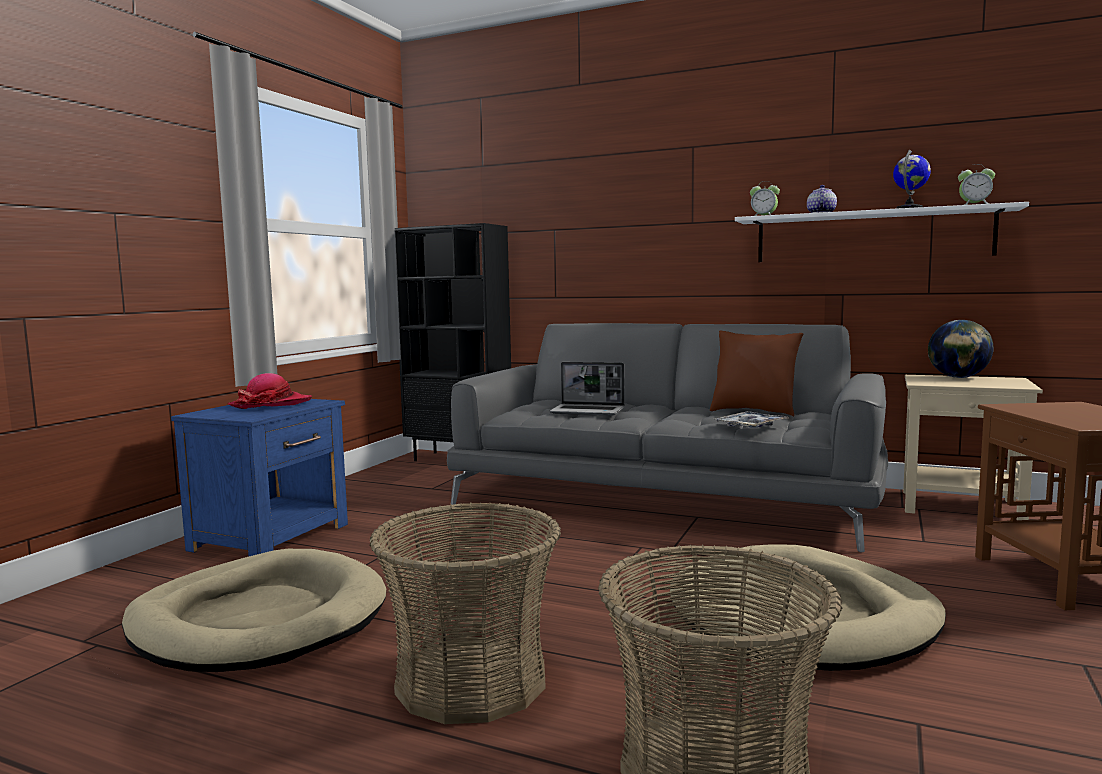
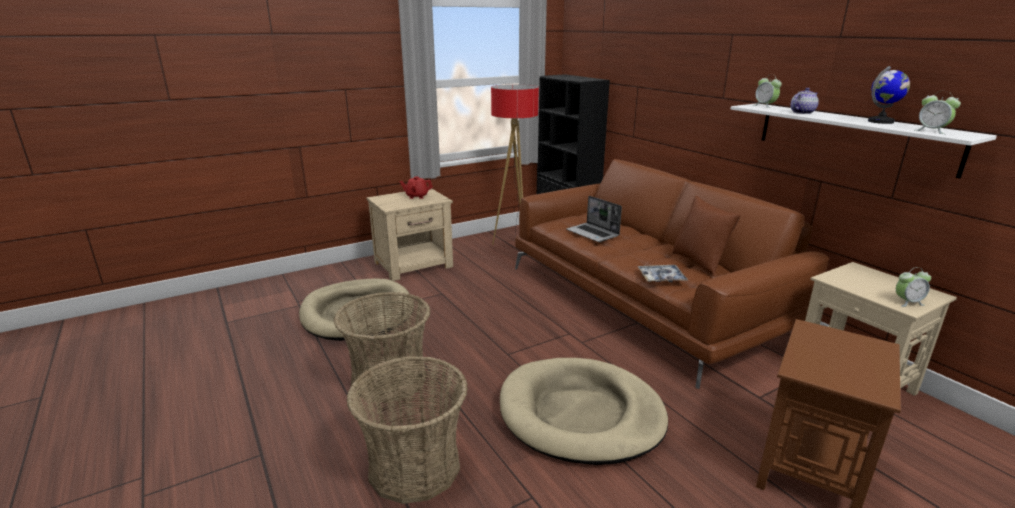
camera: 35 degrees right, 15 degrees up
blue nightstand [171,399,348,557] -> beige nightstand [367,188,453,281]
hat [227,373,312,409] -> red teapot [399,176,433,199]
grey sofa [447,323,888,552] -> brown sofa [515,159,829,389]
globe [928,320,994,378] -> none
none -> floor lamp [491,84,539,245]
none -> alarm clock [896,267,931,307]

